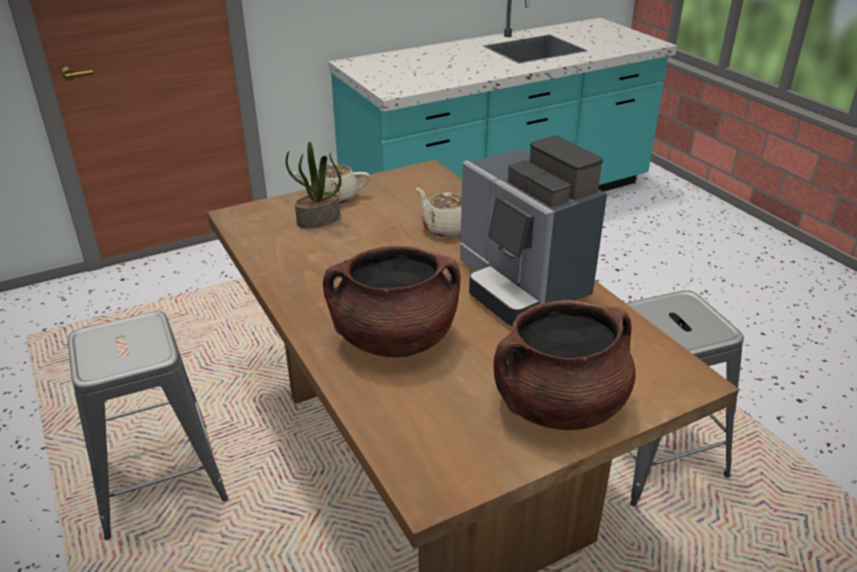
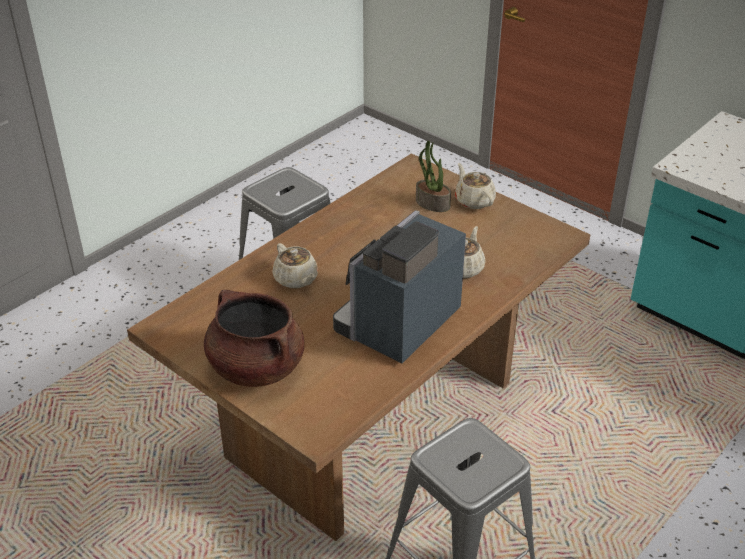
camera: 70 degrees right, 5 degrees up
brown cooking pot [323,246,460,357] -> beige teapot [272,243,318,288]

